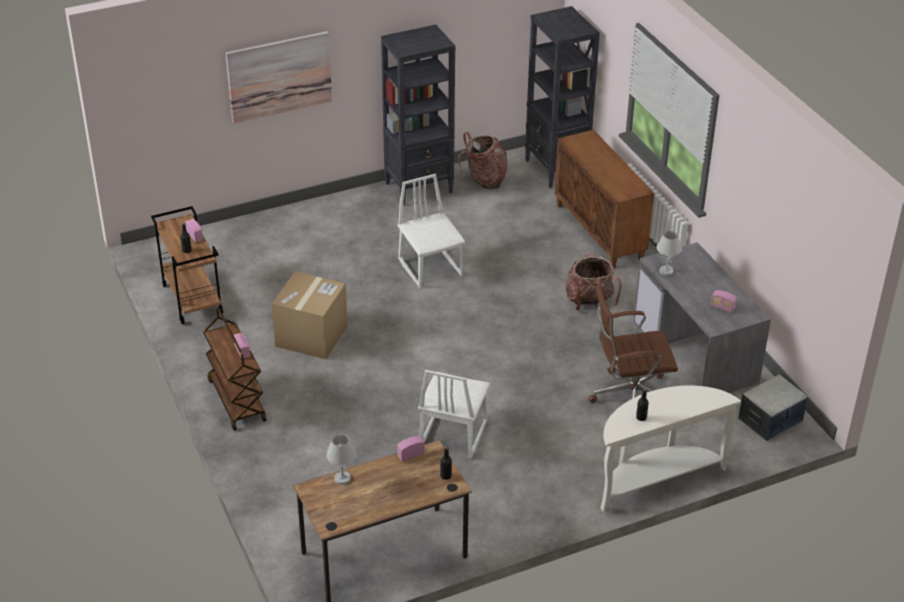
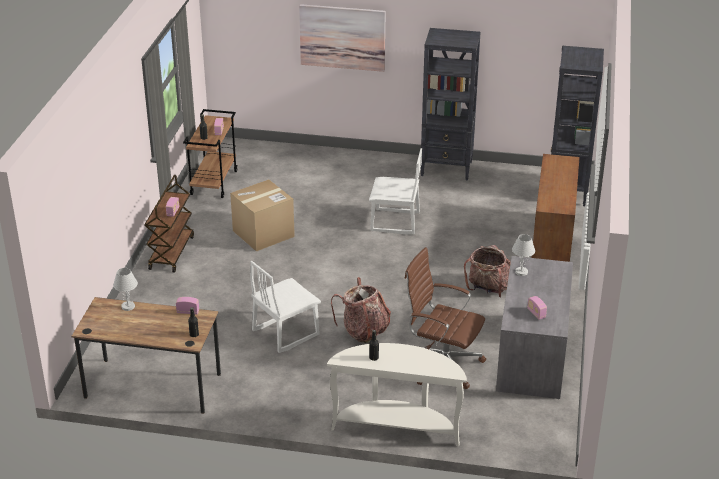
camera: 35 degrees right, 5 degrees down
white chair [398,174,465,288] -> white chair turned 90 degrees clockwise [369,148,422,235]
backpack [458,132,507,189] -> backpack moved to [331,277,391,343]
storage box [738,374,808,441] -> none

